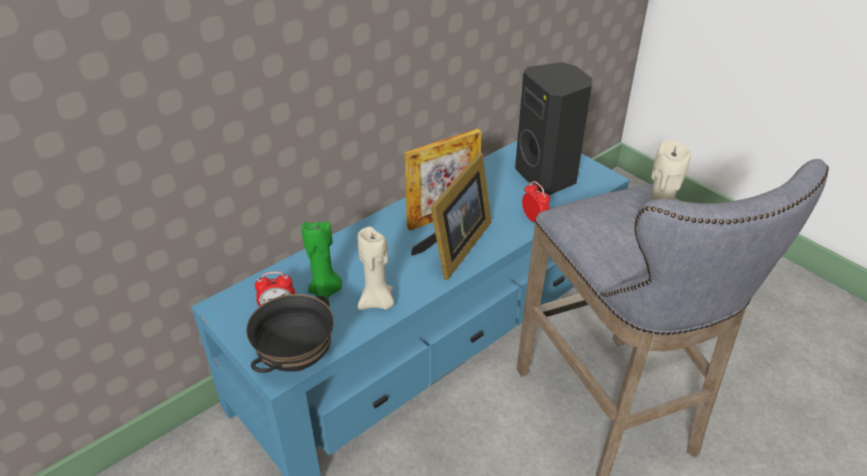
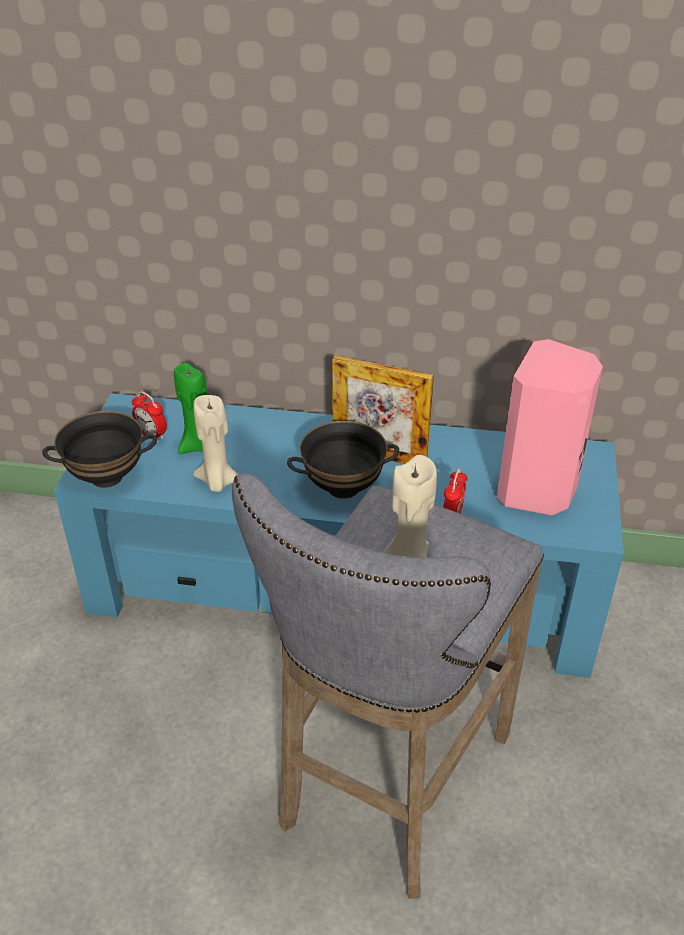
camera: 50 degrees right, 0 degrees up
picture frame [411,152,491,280] -> black bowl [287,421,399,499]
black speaker [515,62,592,195] -> pink speaker [497,339,603,515]

